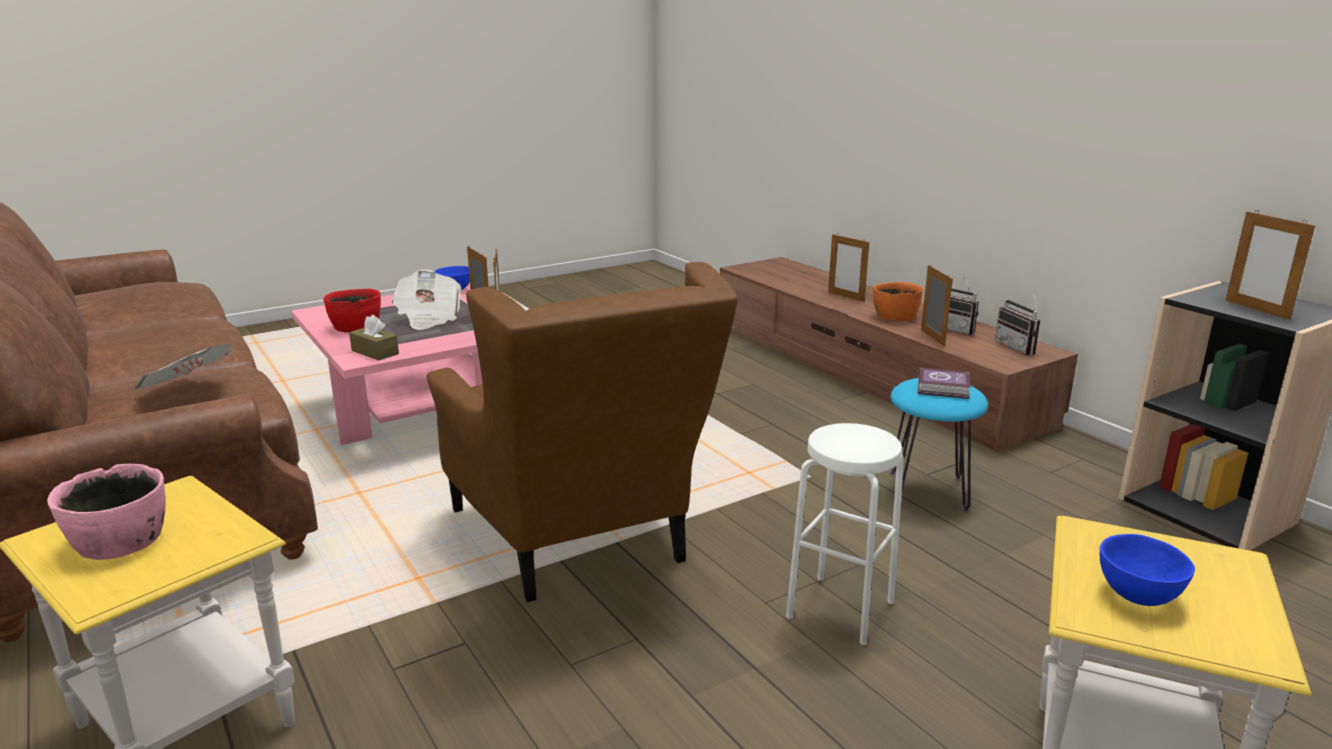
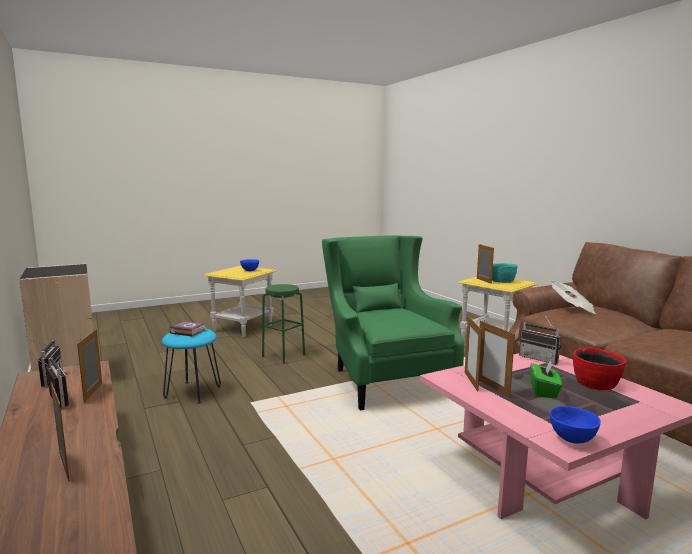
camera: 175 degrees left, 10 degrees down
pink bowl [47,464,166,560] -> turquoise bowl [492,263,518,283]
brown tissue box [349,315,399,361] -> radio [519,314,561,365]
newspaper [392,270,461,330] -> green tissue box [530,360,562,398]
brown armchair [427,262,738,602] -> green armchair [322,235,464,410]
white stool [786,423,904,645] -> green stool [262,284,305,364]
orange bowl [873,282,923,321] -> none
picture frame [1225,211,1315,320] -> picture frame moved to [477,244,494,284]

